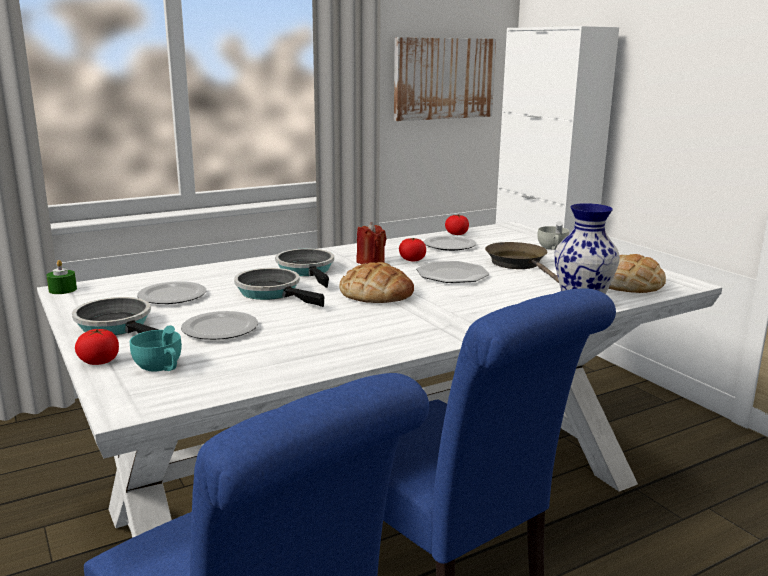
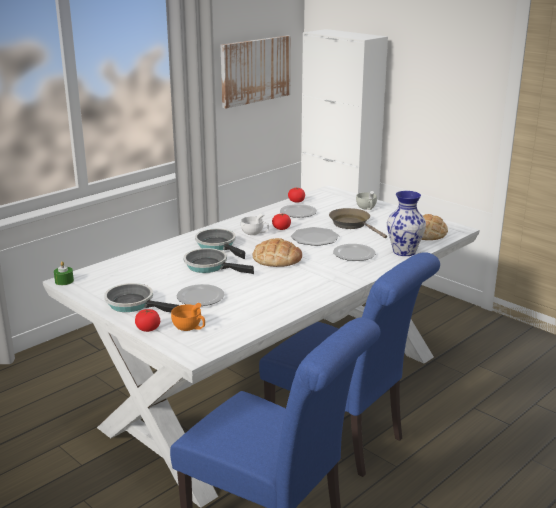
camera: 15 degrees left, 5 degrees up
turquoise cup [130,325,182,372] -> orange cup [171,303,205,331]
plate [137,281,206,304] -> plate moved to [333,244,376,261]
red candle [356,222,387,264] -> white cup [241,212,269,235]

